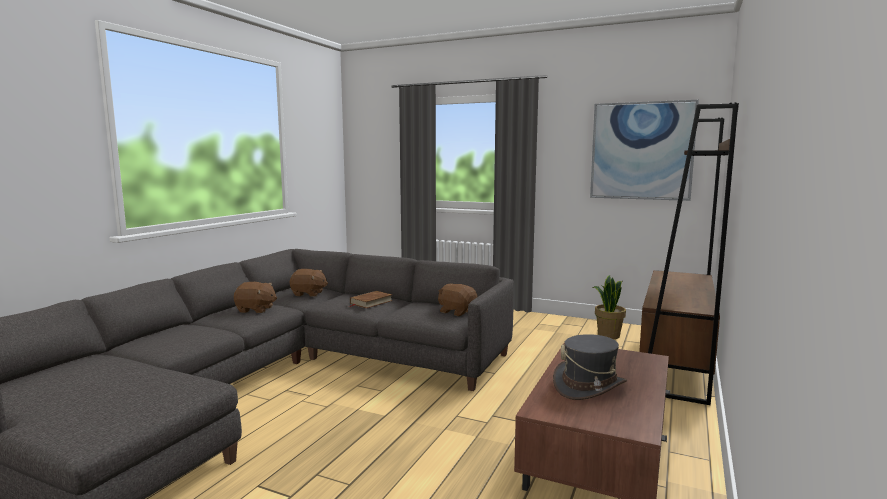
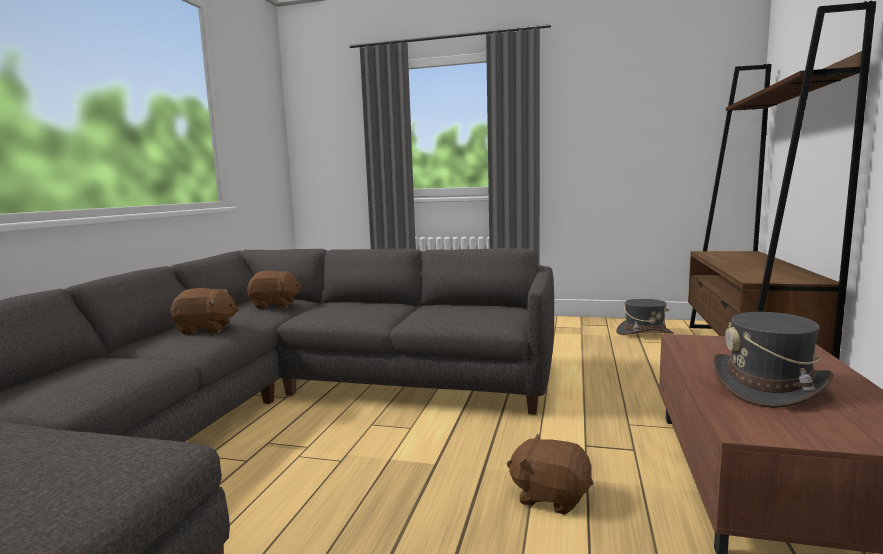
camera: 10 degrees left, 0 degrees up
brown book [349,291,393,308] -> none
brown plush toy [438,284,478,316] -> brown plush toy moved to [506,433,593,515]
picture [590,100,699,201] -> none
potted plant [592,275,626,339] -> grey hat [616,299,673,335]

